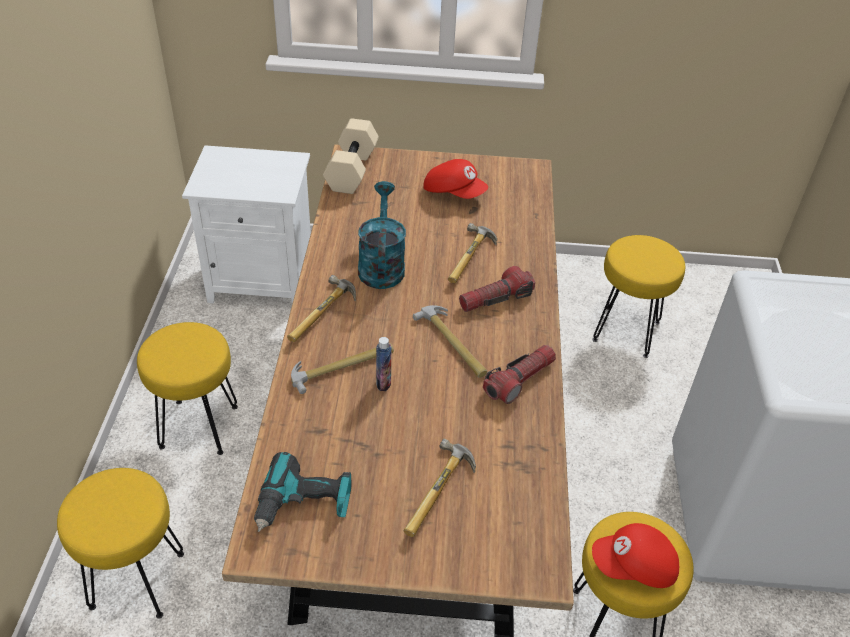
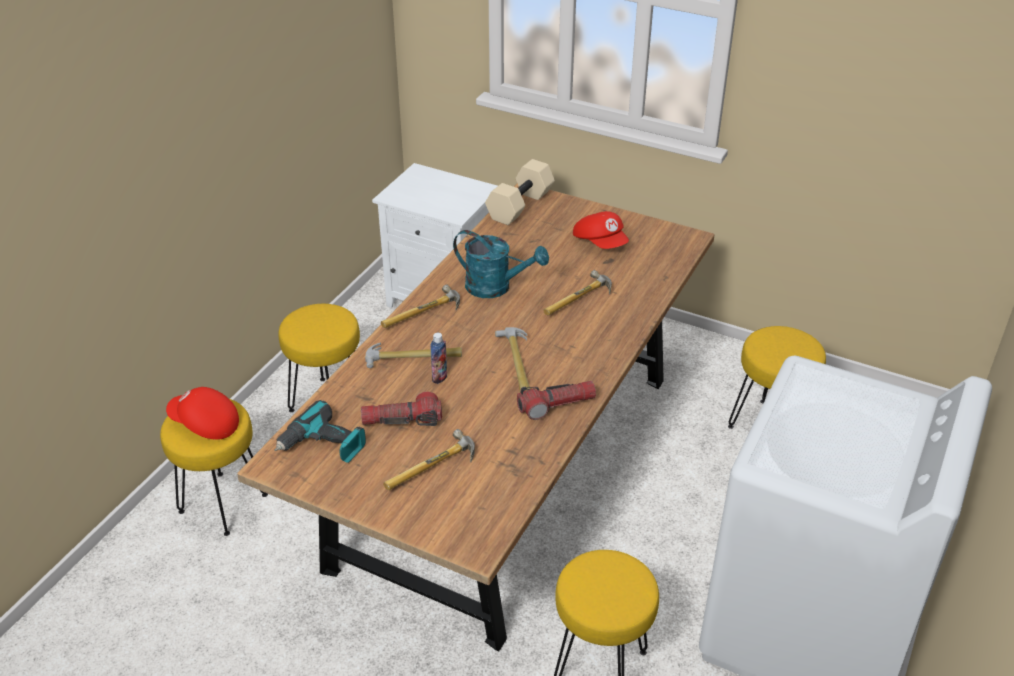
camera: 25 degrees right, 5 degrees down
turquoise watering can [358,181,406,289] -> turquoise watering can turned 90 degrees clockwise [453,230,549,298]
flashlight [459,266,535,312] -> flashlight moved to [361,392,442,426]
red cap [592,523,679,588] -> red cap moved to [166,387,239,440]

